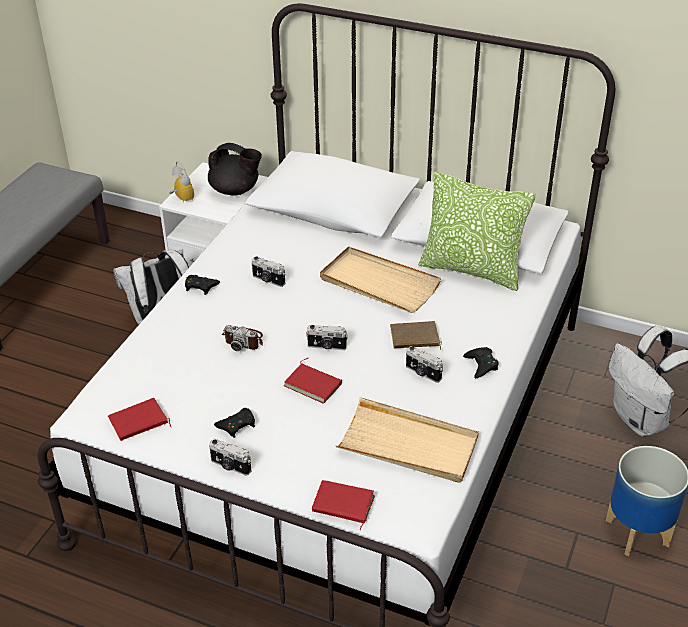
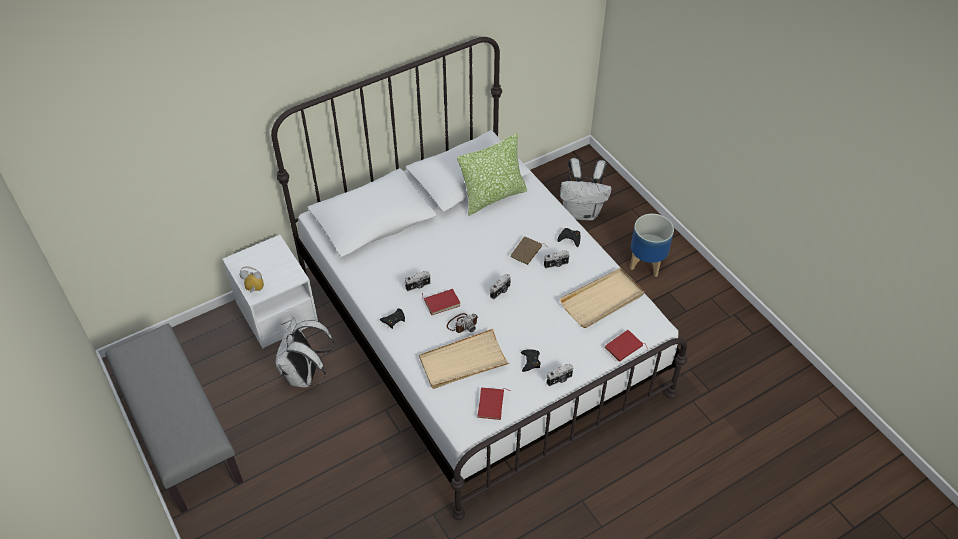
camera: 55 degrees left, 10 degrees up
black teapot [208,143,262,195] -> none
red book [284,358,342,404] -> red book moved to [422,289,460,315]
beige tray [320,246,441,313] -> beige tray moved to [419,329,510,389]

